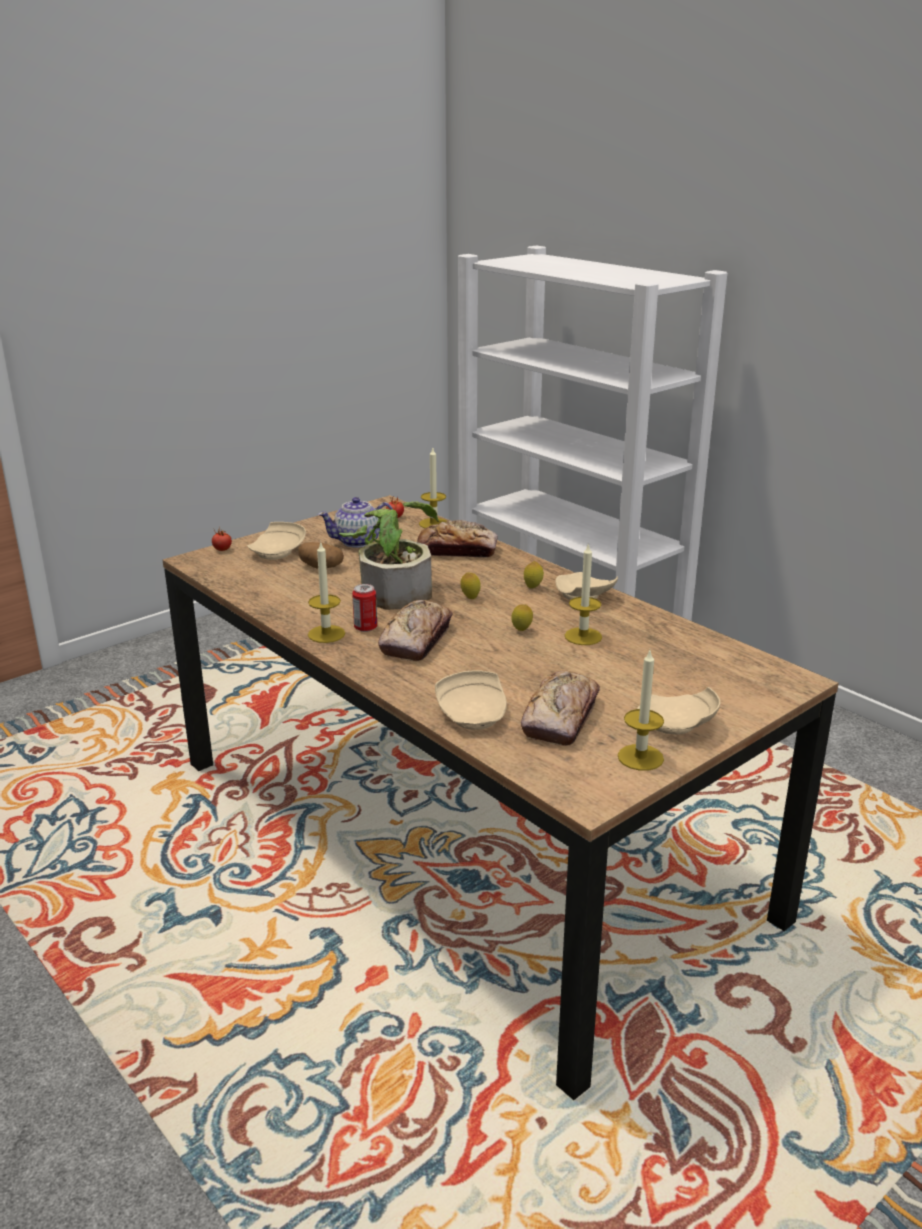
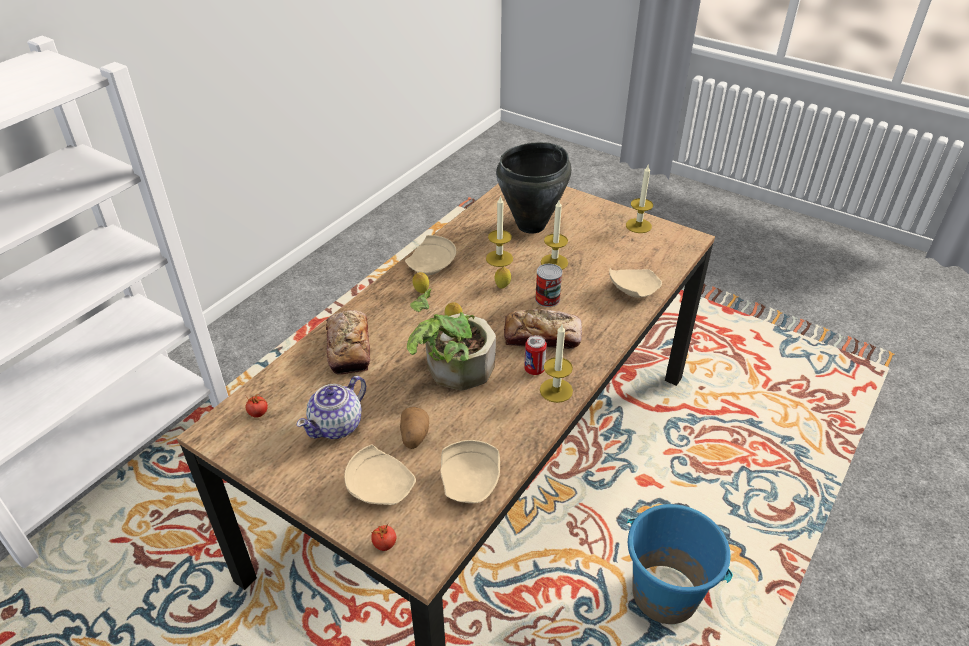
camera: 105 degrees left, 15 degrees up
teapot [318,497,393,548] -> teapot turned 75 degrees clockwise [297,376,366,439]
candle [419,448,447,528] -> candle moved to [541,200,568,270]
bread [521,671,600,746] -> none
beige plate [637,687,720,734] -> beige plate moved to [440,440,500,503]
none -> black cooking pot [496,142,571,234]
none -> can [535,264,563,307]
none -> blue bucket [627,504,733,624]

